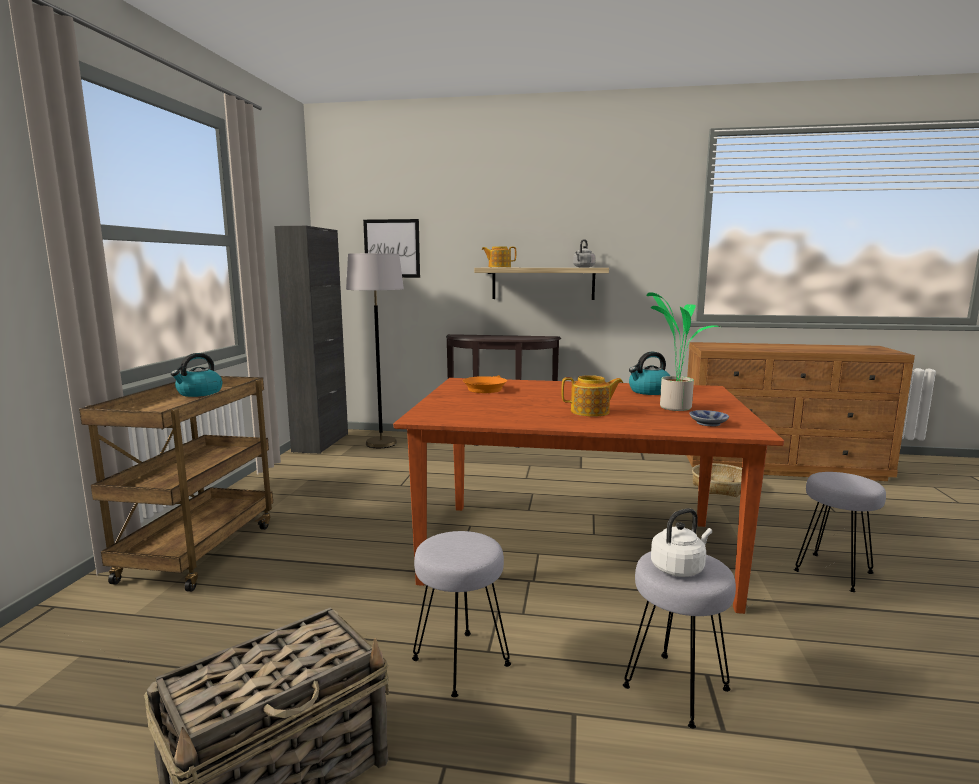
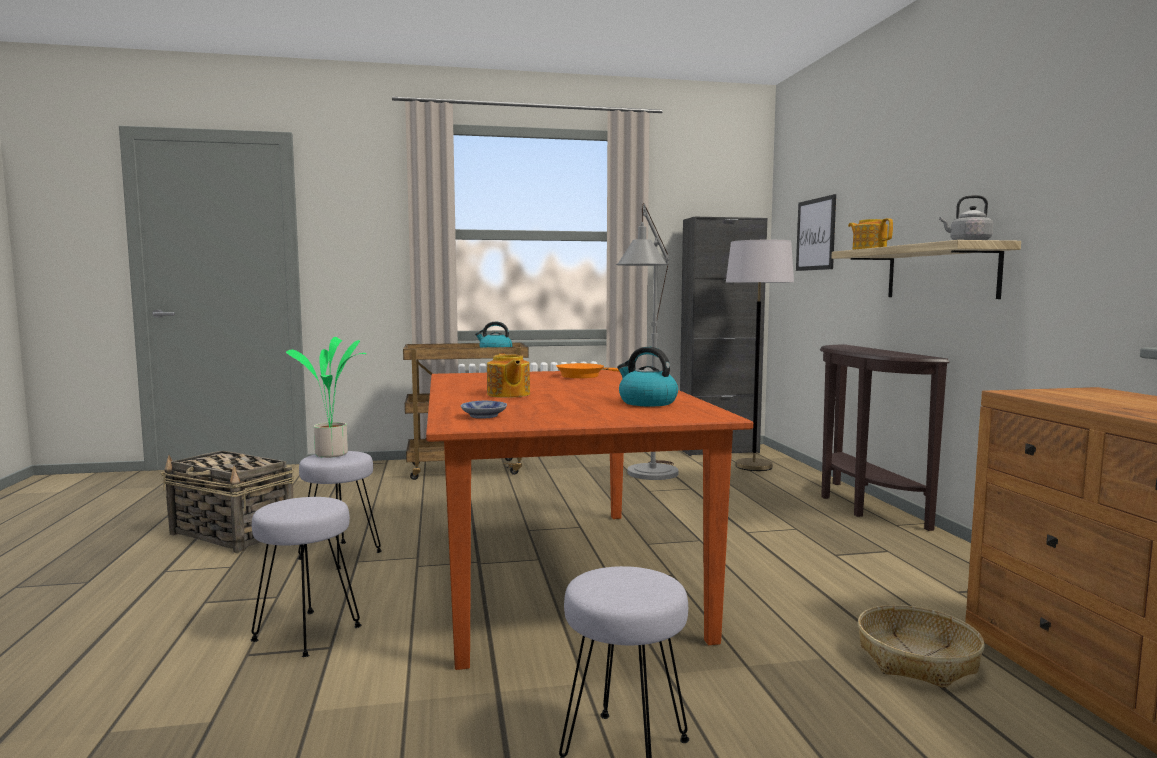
camera: 70 degrees right, 5 degrees down
potted plant [647,292,720,411] -> potted plant moved to [286,337,366,458]
white kettle [651,508,712,577] -> none
none -> grey floor lamp [616,203,679,480]

